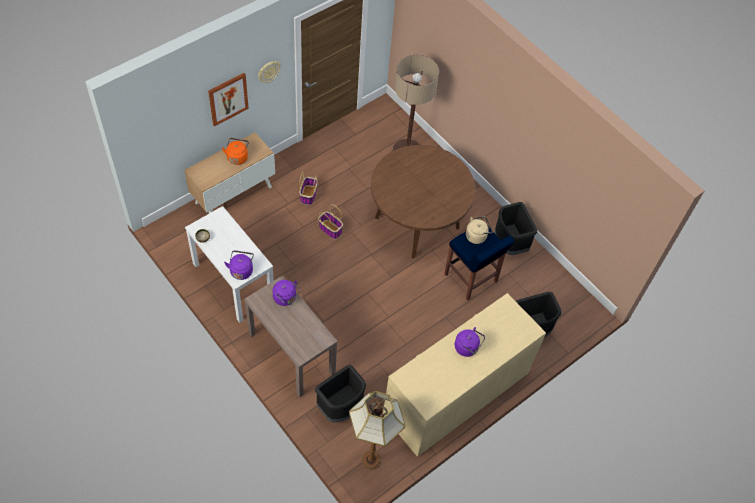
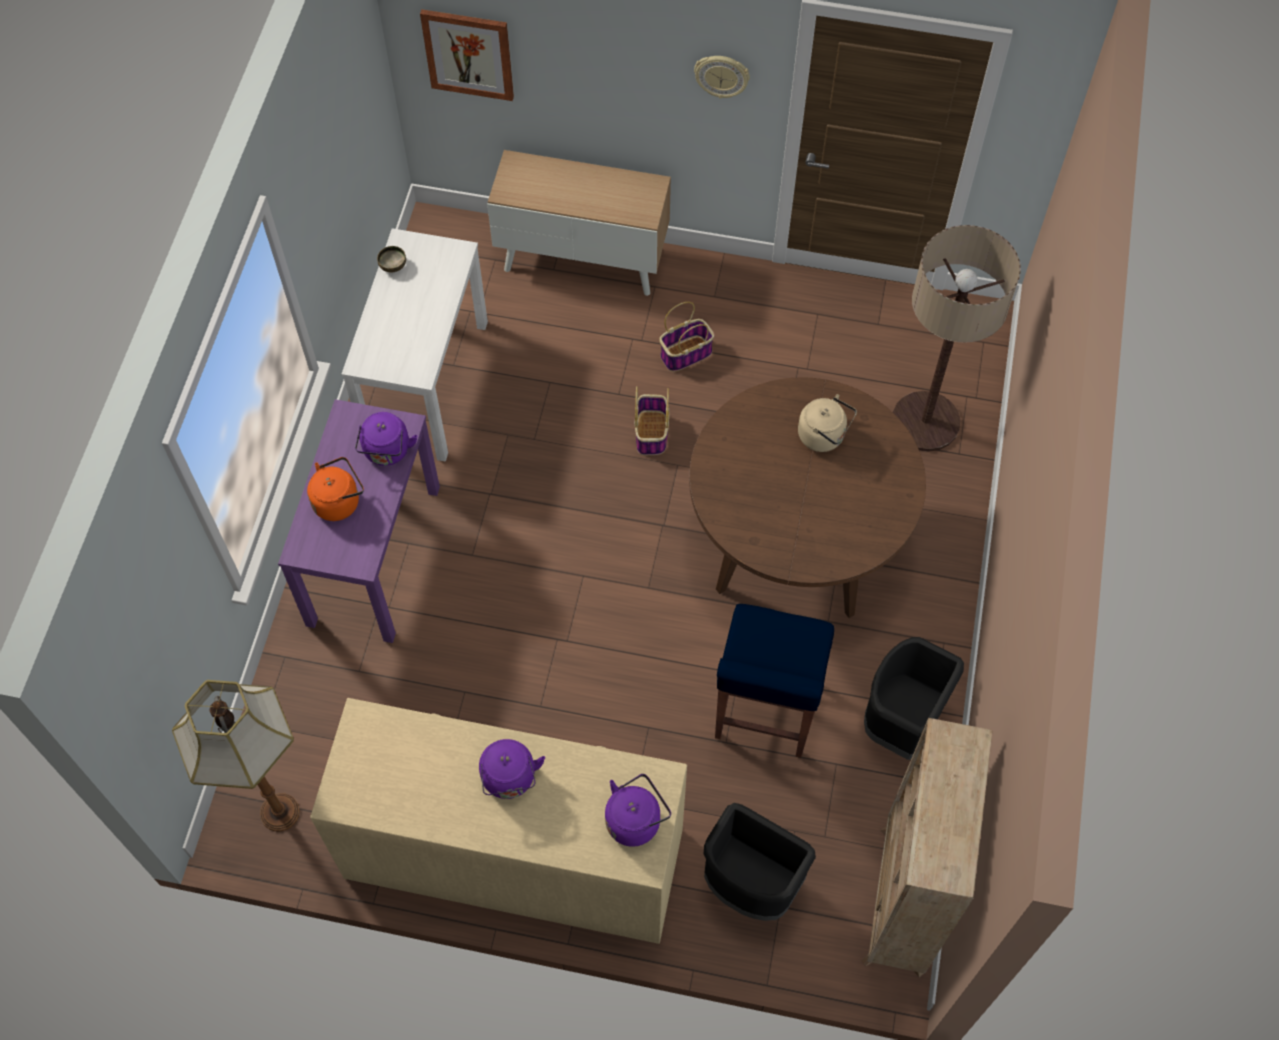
camera: 55 degrees right, 5 degrees up
picture [208,73,249,127] -> picture moved to [420,9,514,101]
orange kettle [222,138,249,165] -> orange kettle moved to [307,457,364,521]
purple kettle [224,250,254,280] -> purple kettle moved to [605,774,671,847]
brown console table [244,276,338,397] -> purple console table [278,399,440,643]
black trash can [315,365,366,423] -> none
beige kettle [466,216,493,244] -> beige kettle moved to [798,394,857,452]
none -> beige bookcase [862,718,993,977]

